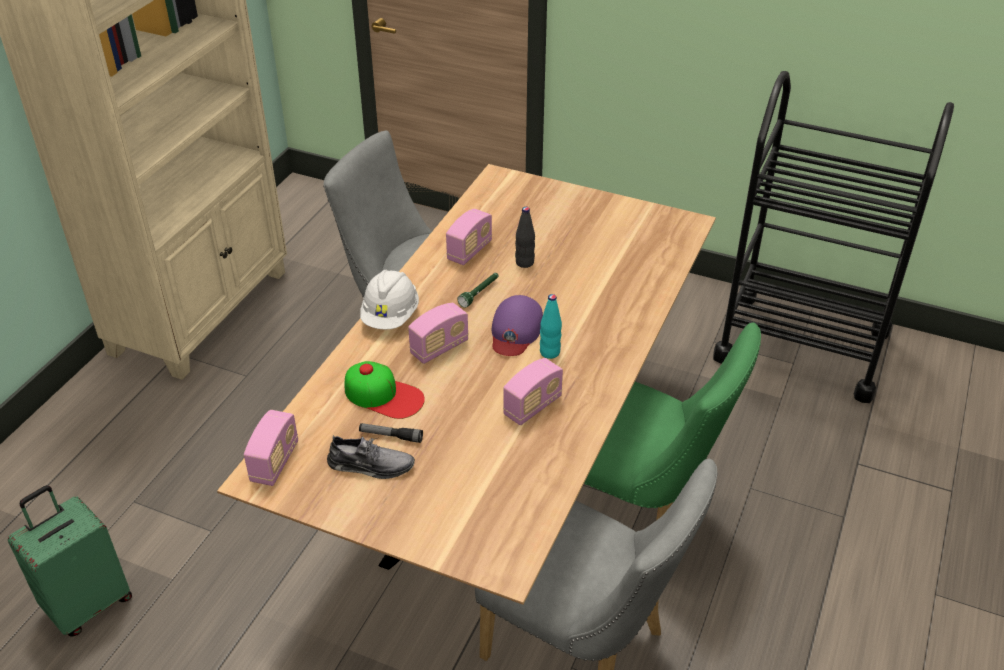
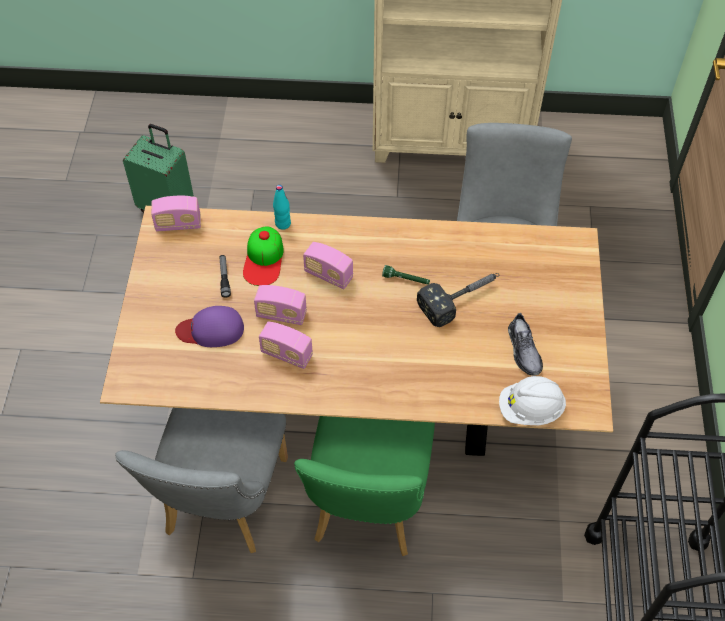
camera: 70 degrees right, 15 degrees up
grey shoe [327,435,415,479] -> grey shoe moved to [508,313,543,376]
white hard hat [360,270,419,329] -> white hard hat moved to [499,376,566,425]
radio [446,209,492,265] -> radio moved to [254,285,307,325]
purple cap [492,295,543,356] -> purple cap moved to [175,306,244,347]
black bottle [515,207,535,268] -> hammer [417,273,499,327]
turquoise bottle [540,294,562,359] -> turquoise bottle moved to [273,185,291,230]

